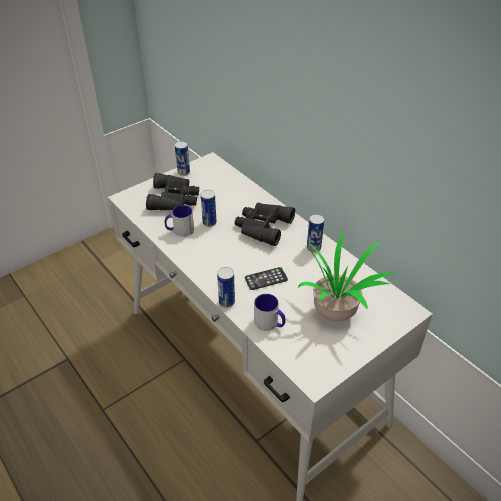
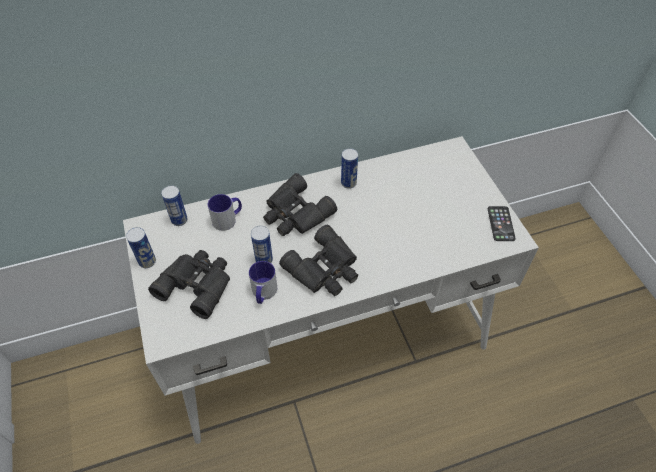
camera: 70 degrees left, 10 degrees up
can [217,267,235,308] -> can moved to [161,185,188,226]
phone [245,267,288,290] -> phone moved to [488,206,516,241]
mug [254,294,286,331] -> mug moved to [208,194,242,231]
potted plant [298,230,396,321] -> none
none -> black binoculars [279,225,358,296]

